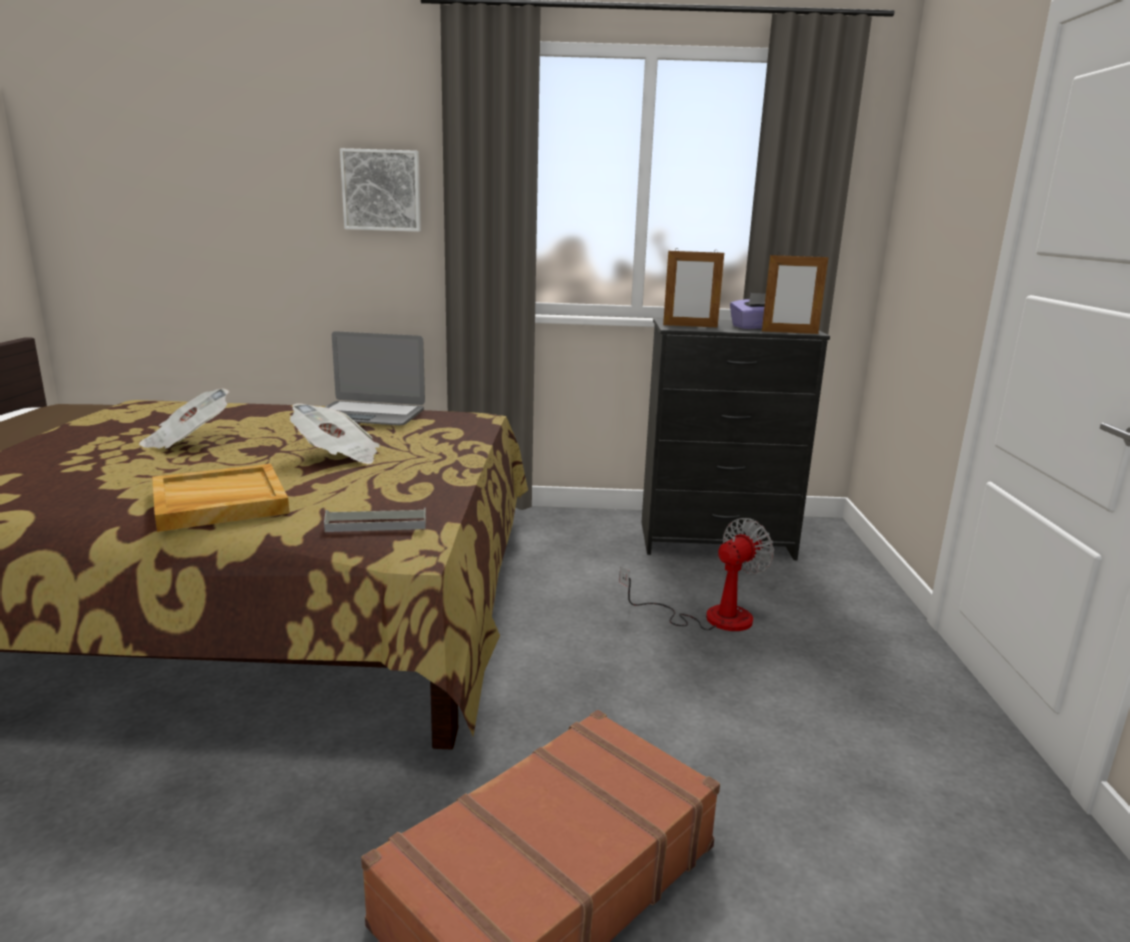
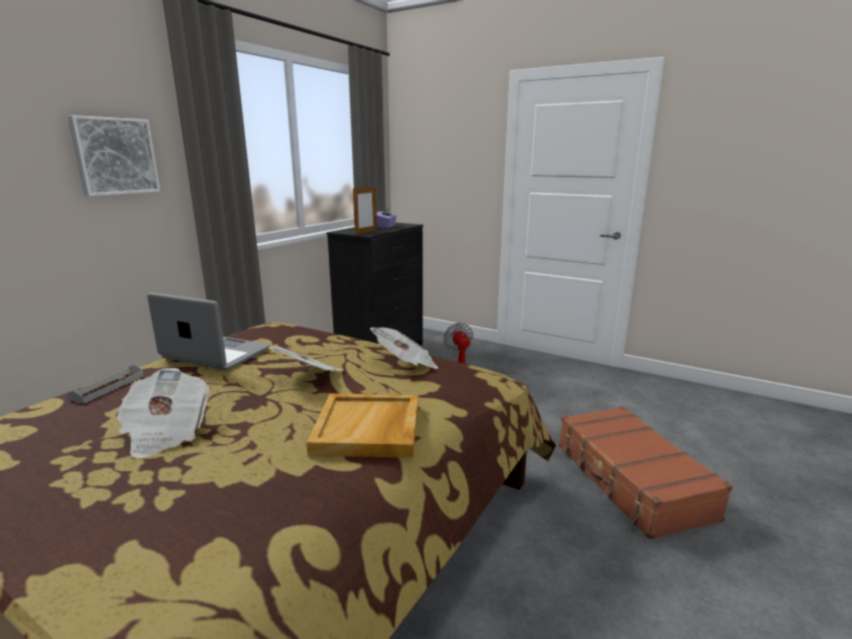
camera: 60 degrees left, 0 degrees up
grey tray [324,508,426,532] -> grey tray moved to [67,365,144,403]
laptop [325,331,425,426] -> laptop turned 105 degrees counterclockwise [147,292,270,370]
picture frame [762,253,828,334] -> none
none -> newspaper [370,327,438,369]

